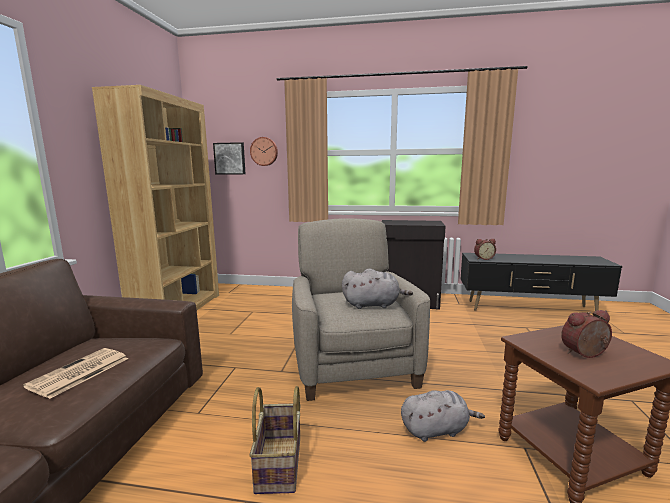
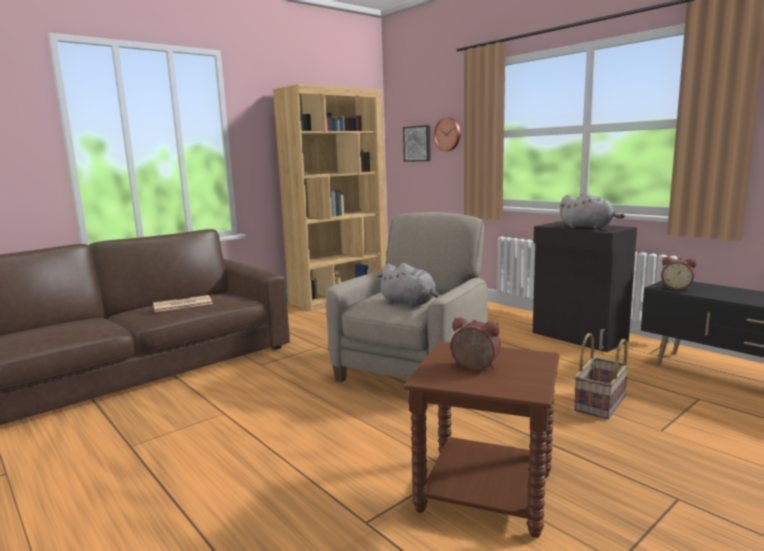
camera: 40 degrees right, 0 degrees up
basket [249,386,301,494] -> basket moved to [574,333,629,419]
grey plush toy [401,390,485,442] -> grey plush toy moved to [560,193,625,229]

